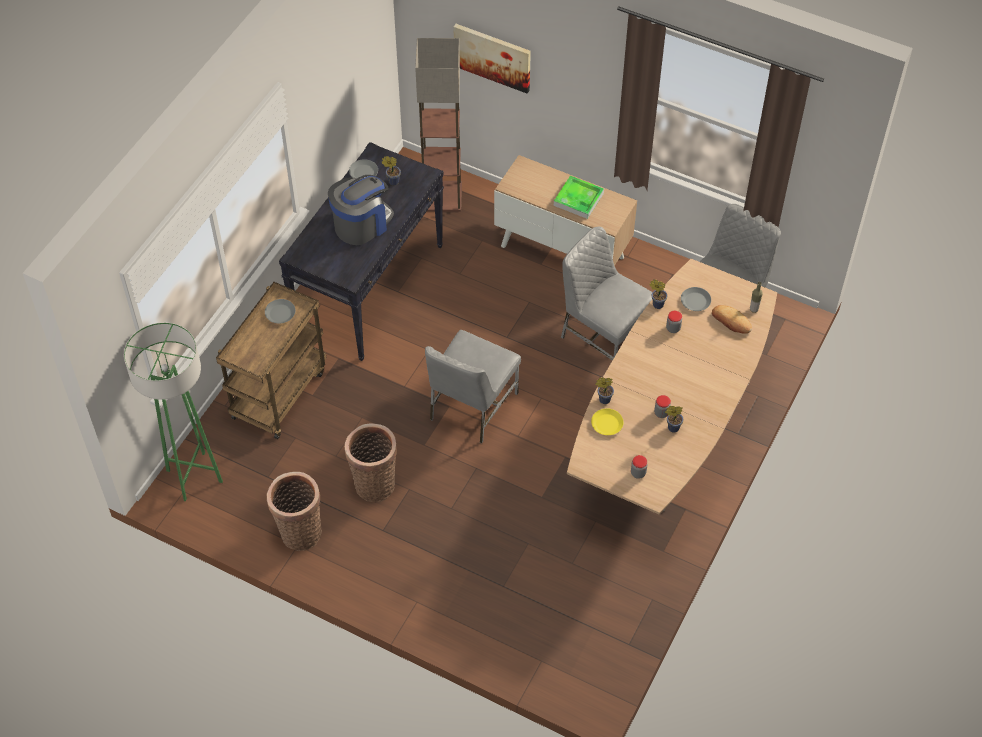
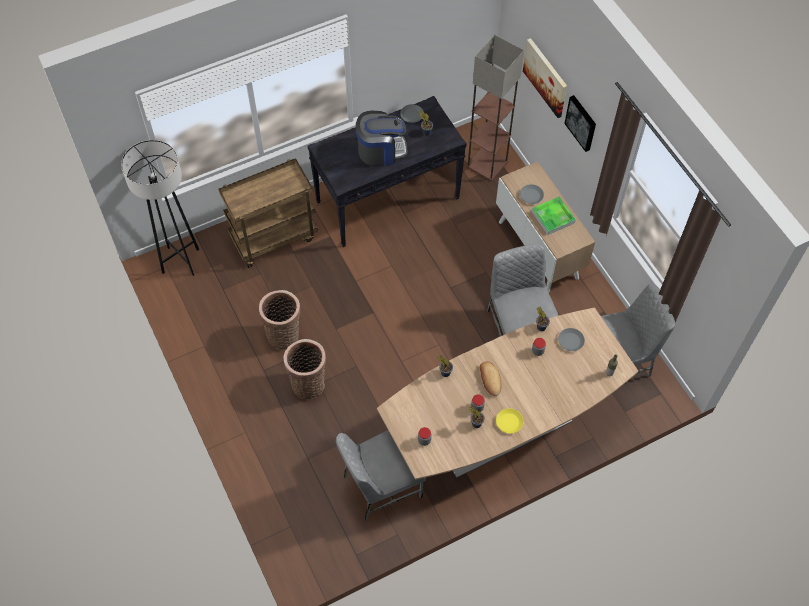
camera: 35 degrees right, 5 degrees up
green floor lamp [124,322,223,501] -> grey floor lamp [121,140,199,276]
grey plate [265,299,296,323] -> grey plate moved to [520,184,544,204]
basket [267,472,322,551] -> basket moved to [283,339,326,400]
grey chair [425,330,521,443] -> grey chair moved to [336,430,426,521]
yellow plate [591,408,624,435] -> yellow plate moved to [496,408,523,433]
bread [712,305,752,334] -> bread moved to [480,361,502,396]
none -> picture [564,95,596,152]

